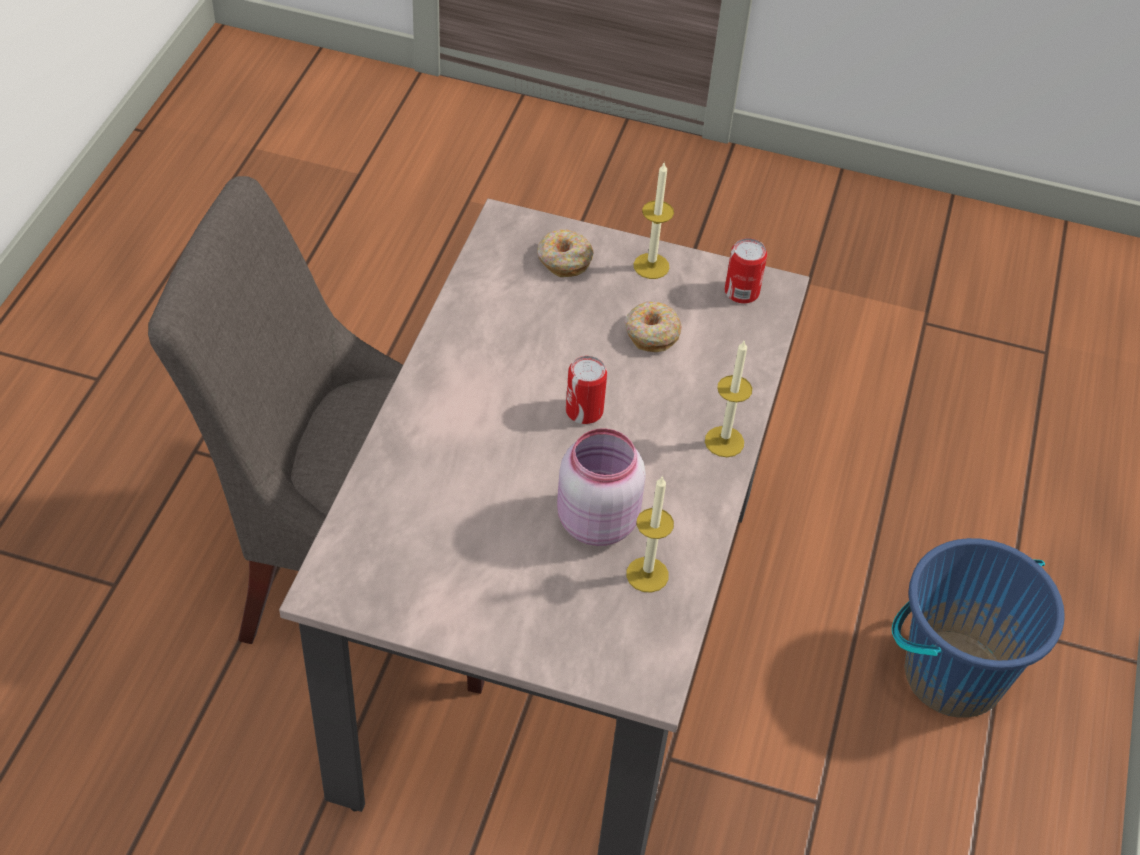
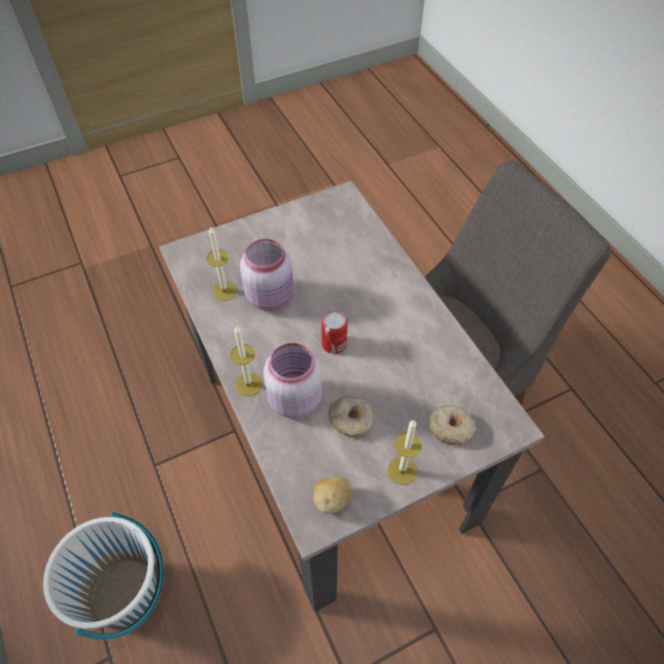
camera: 140 degrees right, 5 degrees up
can [725,238,767,304] -> potato [313,476,352,514]
blue bucket [892,538,1065,718] -> white bucket [43,512,164,640]
none -> pink jar [263,343,322,418]

